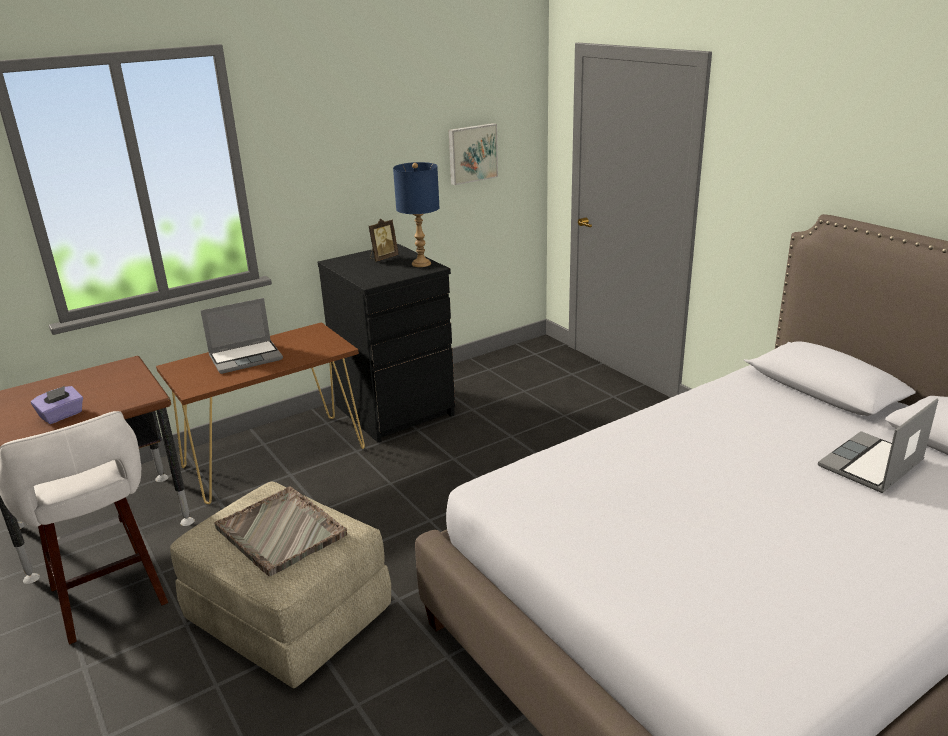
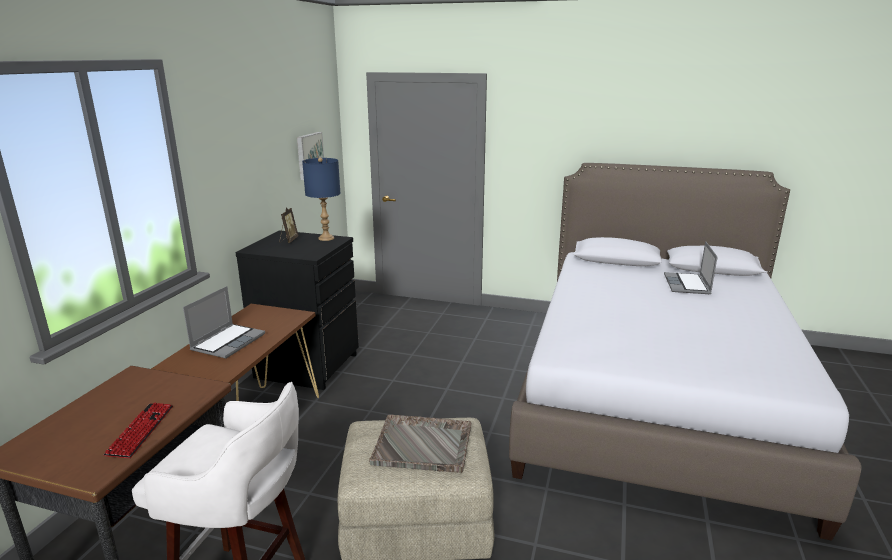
camera: 40 degrees left, 5 degrees down
purple tissue box [31,386,83,424] -> keyboard [104,403,173,458]

